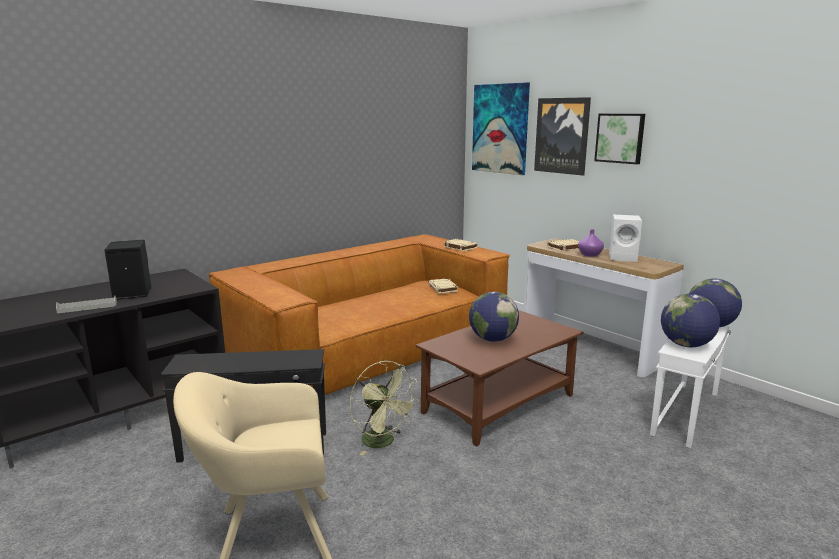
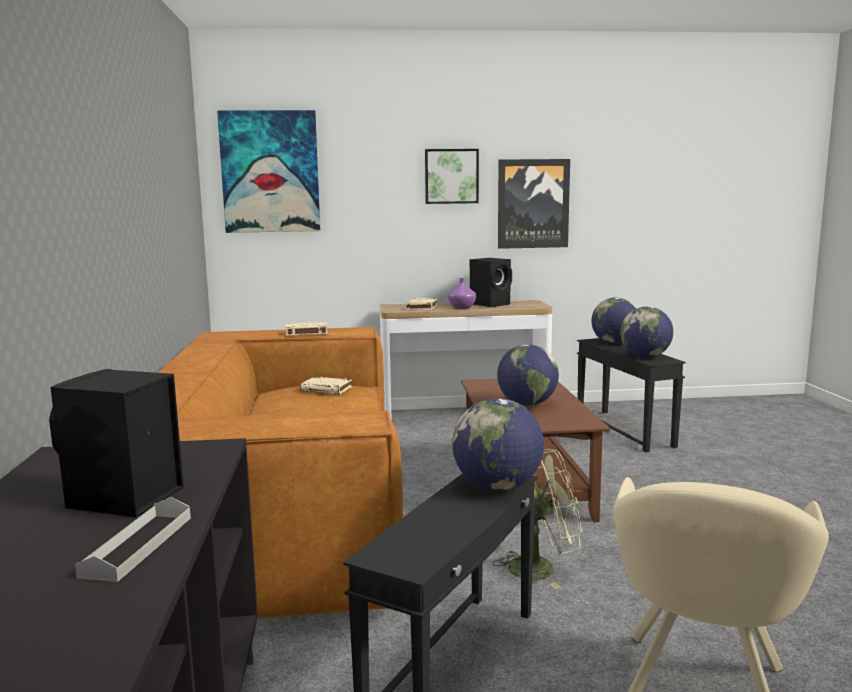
camera: 55 degrees left, 5 degrees down
picture [534,97,591,175] -> picture moved to [498,159,570,249]
white speaker [609,215,642,262] -> black speaker [470,258,512,307]
white side table [650,323,731,448] -> black side table [577,338,686,452]
none -> globe [452,398,544,491]

